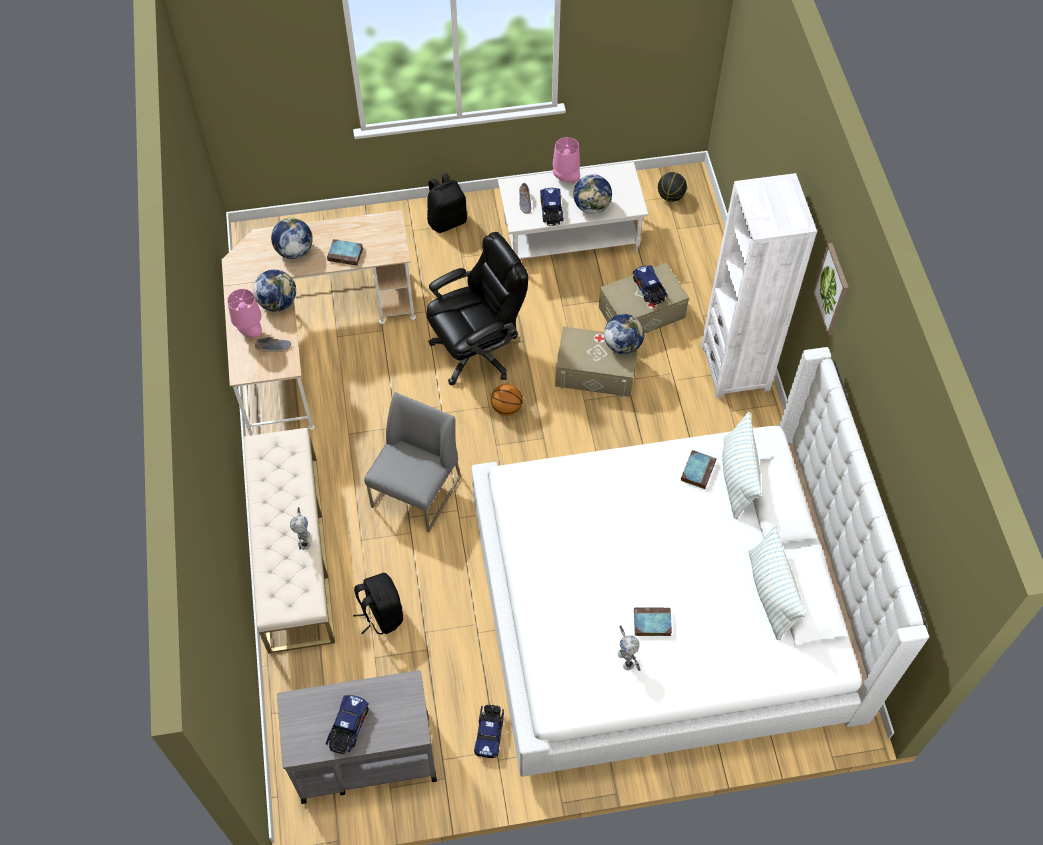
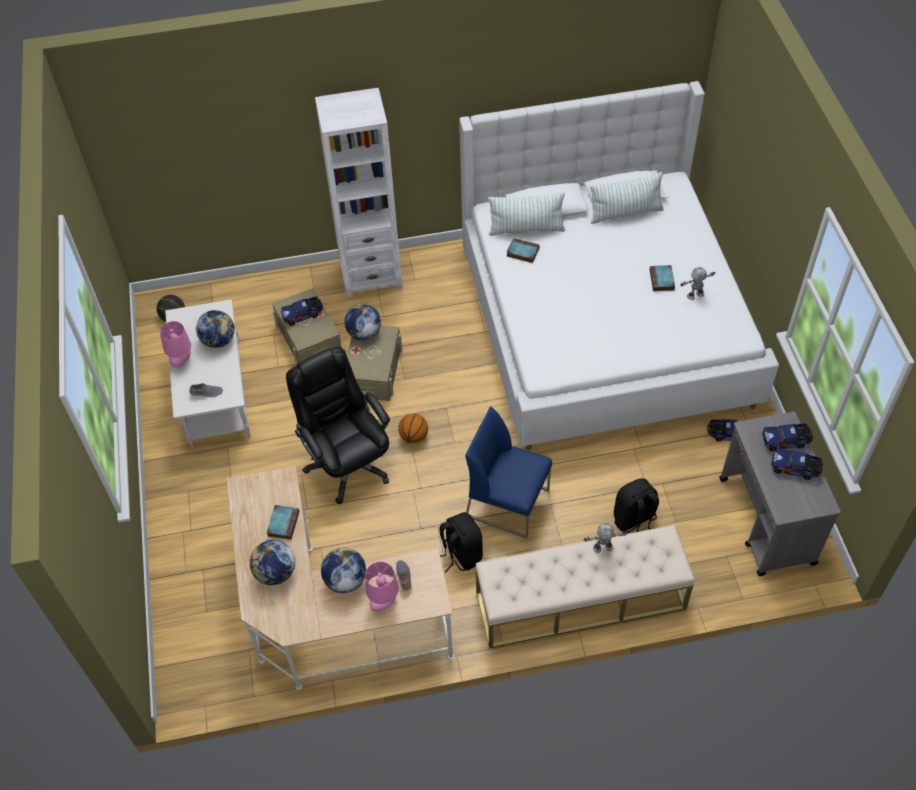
camera: 90 degrees left, 5 degrees down
grey chair [364,392,461,532] -> blue chair [465,407,552,539]
black backpack [427,173,467,233] -> black backpack moved to [439,512,483,572]
toy truck [540,188,564,226] -> toy truck moved to [762,423,813,451]
picture [813,243,849,335] -> none

